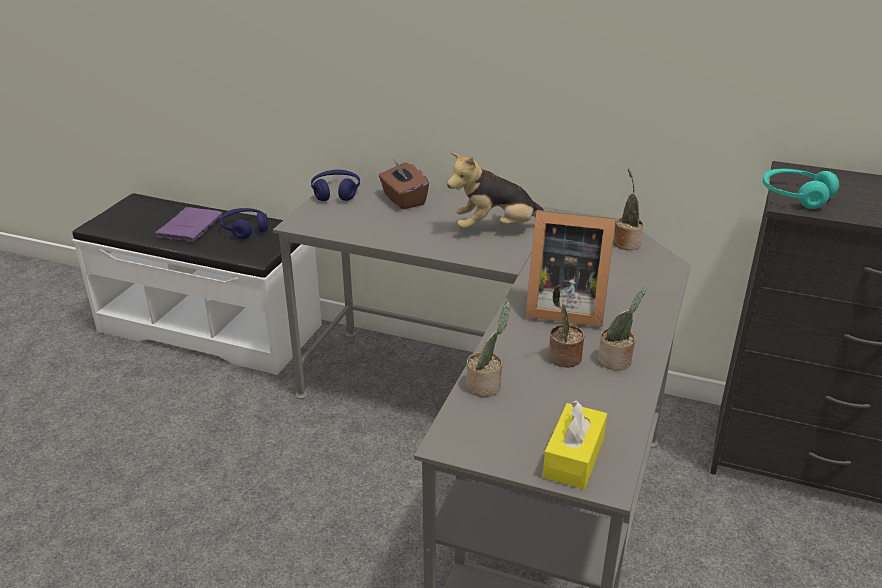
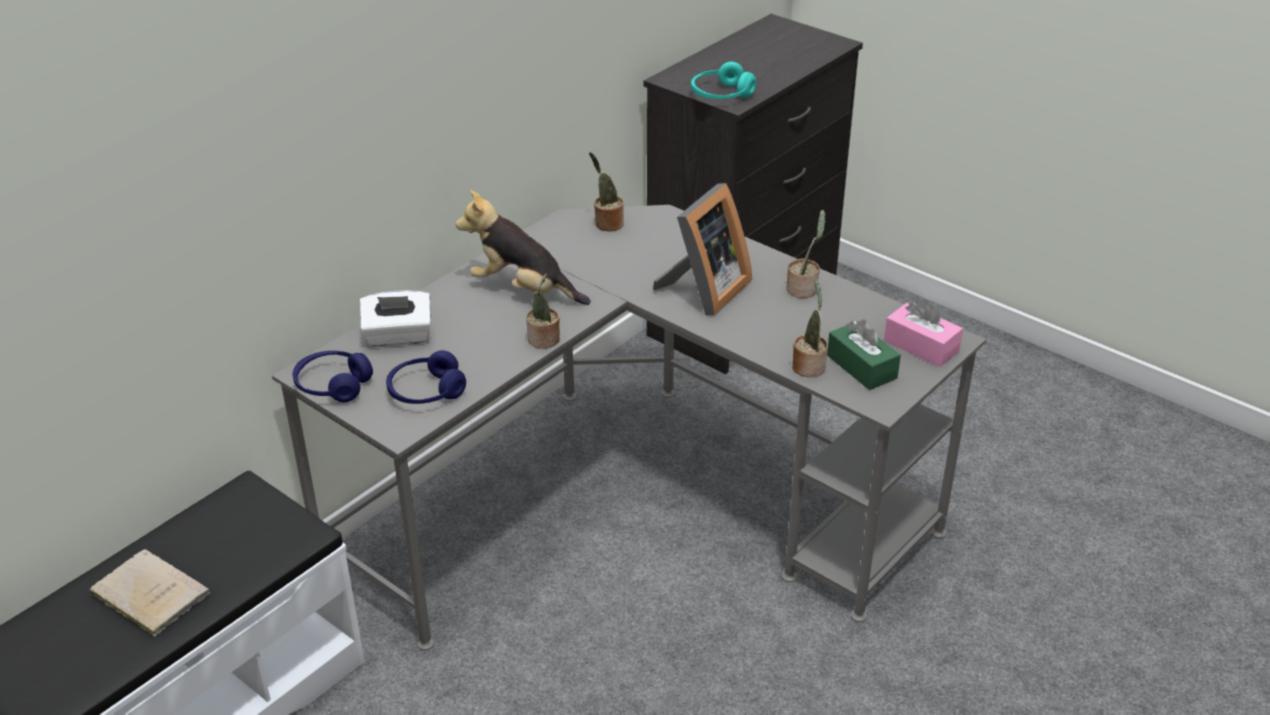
camera: 70 degrees left, 5 degrees up
purple book [155,207,222,242] -> beige book [90,549,210,636]
blue headphones [220,208,268,239] -> blue headphones moved to [386,350,466,404]
brown tissue box [379,160,429,209] -> white tissue box [360,291,431,347]
plush toy [447,152,544,229] -> plush toy turned 105 degrees clockwise [456,190,591,305]
yellow tissue box [543,400,607,489] -> pink tissue box [884,300,963,367]
potted plant [549,285,584,367] -> potted plant moved to [526,273,560,349]
none -> green tissue box [827,320,901,390]

